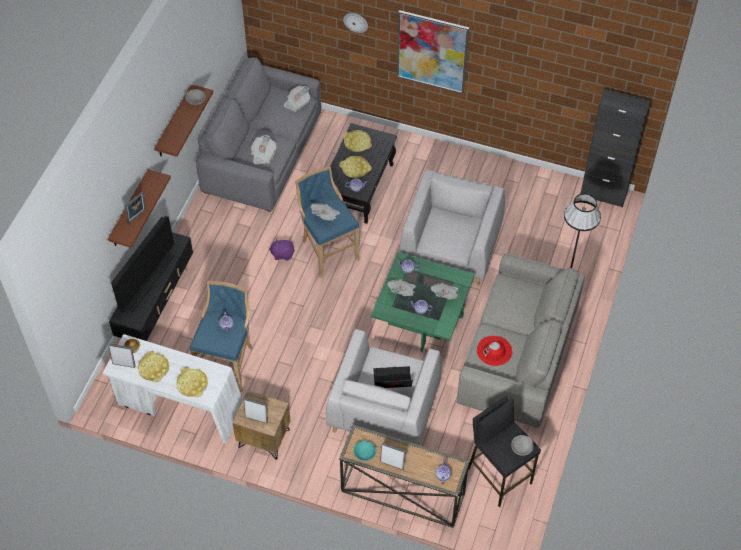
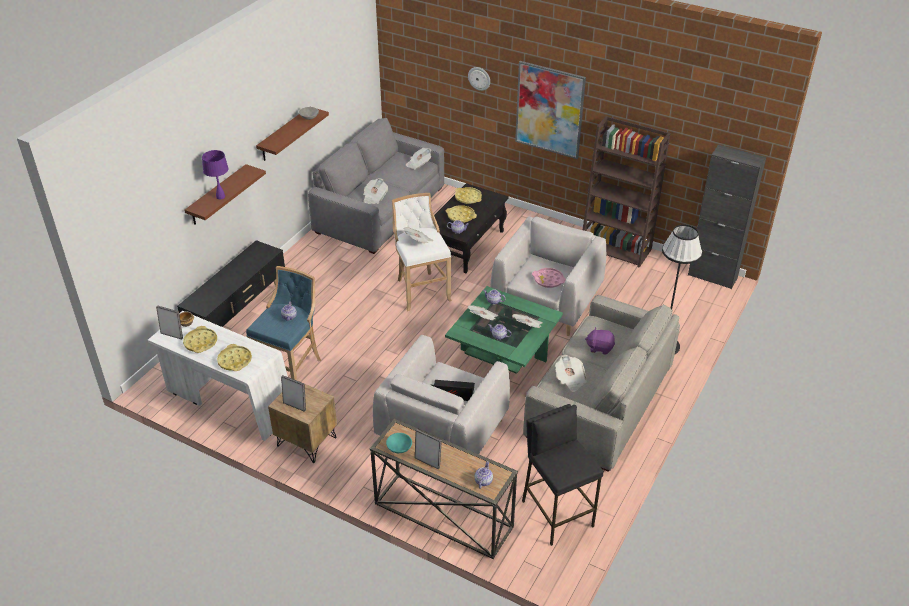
camera: 10 degrees right, 15 degrees down
television [111,216,174,313] -> none
picture frame [125,192,146,223] -> purple table lamp [202,150,229,199]
purple plush toy [269,238,295,261] -> purple plush toy moved to [585,327,615,355]
blue stool [295,166,360,278] -> white stool [392,193,452,311]
red hat [477,335,513,366] -> newspaper [555,355,587,392]
grey bowl [511,435,534,456] -> none
none -> pink tray [532,268,566,288]
none -> brown bookcase [583,116,671,268]

